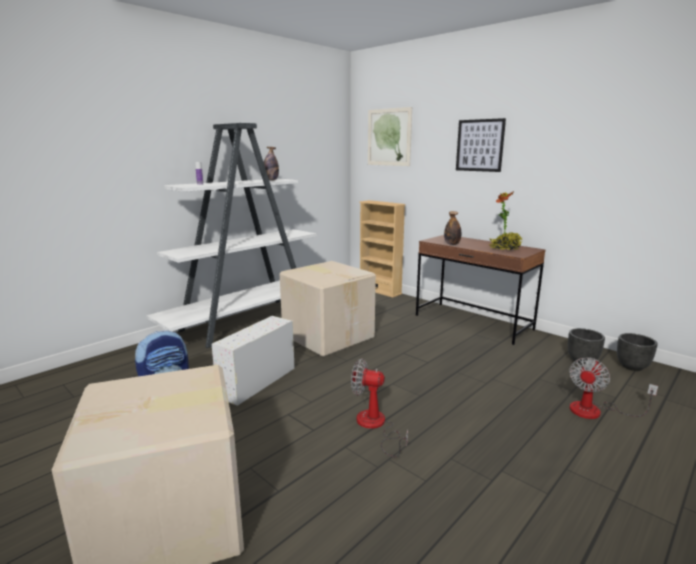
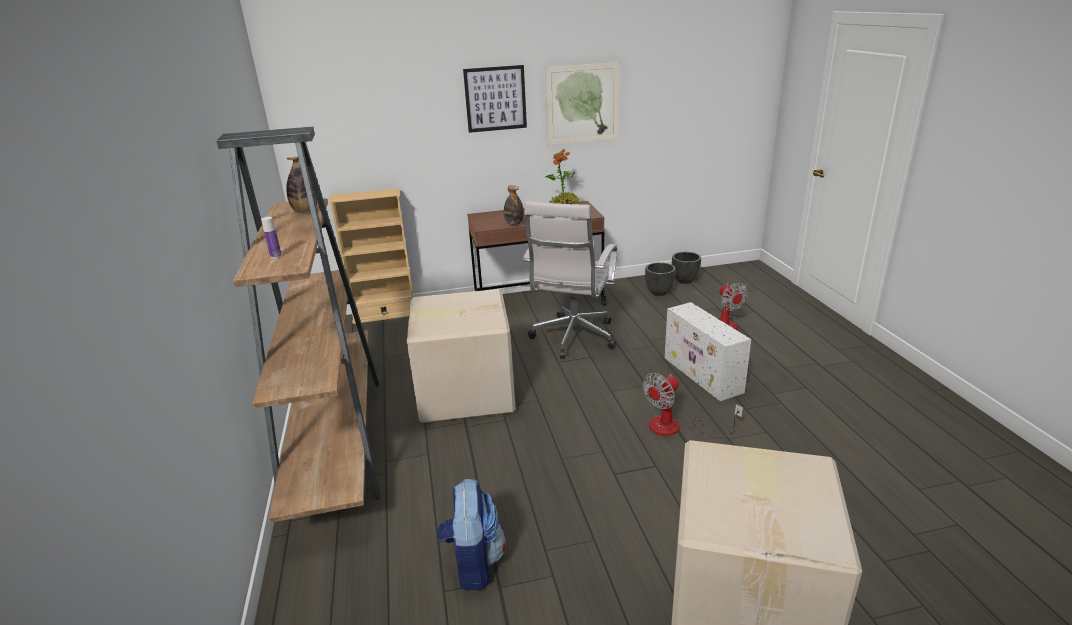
camera: 55 degrees left, 10 degrees up
white bookcase [147,123,317,348] -> brown bookcase [216,127,380,523]
white storage box [212,316,295,406] -> white storage box moved to [665,302,751,401]
picture [368,107,412,166] -> picture moved to [546,62,619,145]
none -> white office chair [522,201,617,359]

